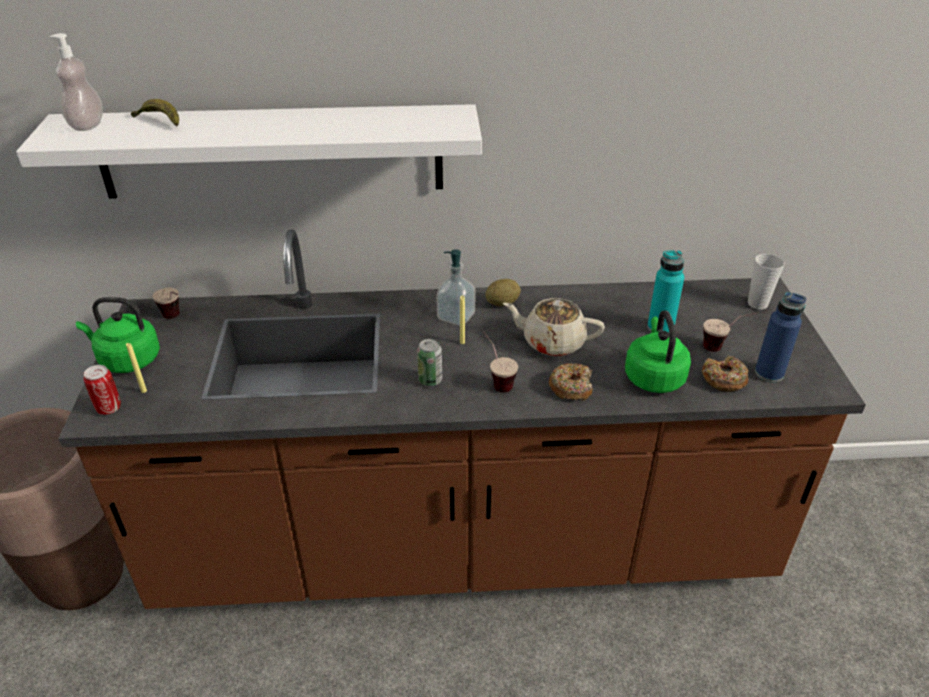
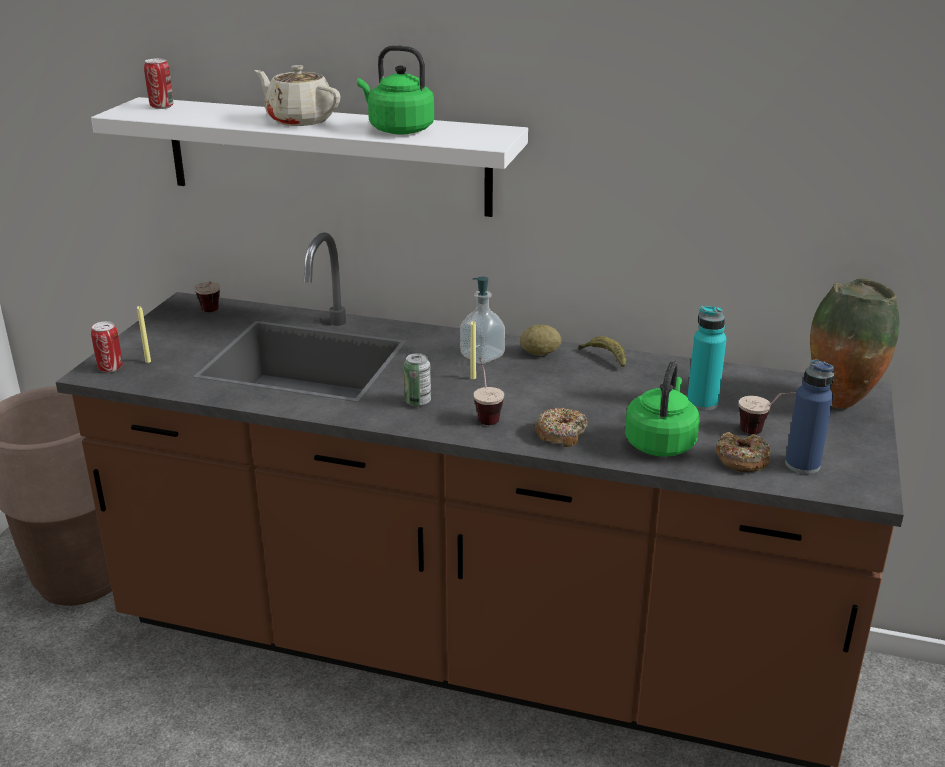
camera: 20 degrees right, 10 degrees down
soap dispenser [49,33,103,131] -> can [144,58,173,109]
green kettle [76,297,160,373] -> green kettle moved to [357,45,434,135]
banana [131,99,179,127] -> banana moved to [578,336,626,368]
beige teapot [503,298,605,356] -> beige teapot moved to [254,65,340,126]
cup [748,254,785,310] -> vase [810,278,899,409]

